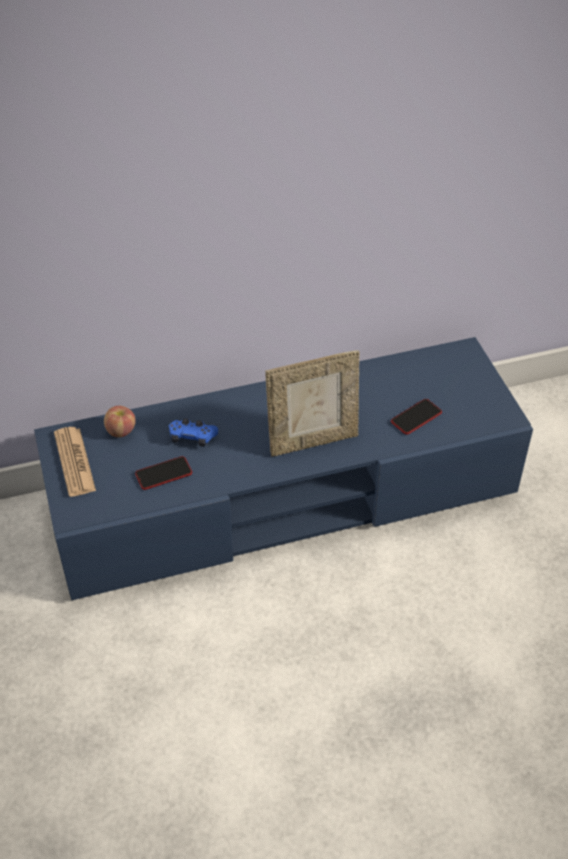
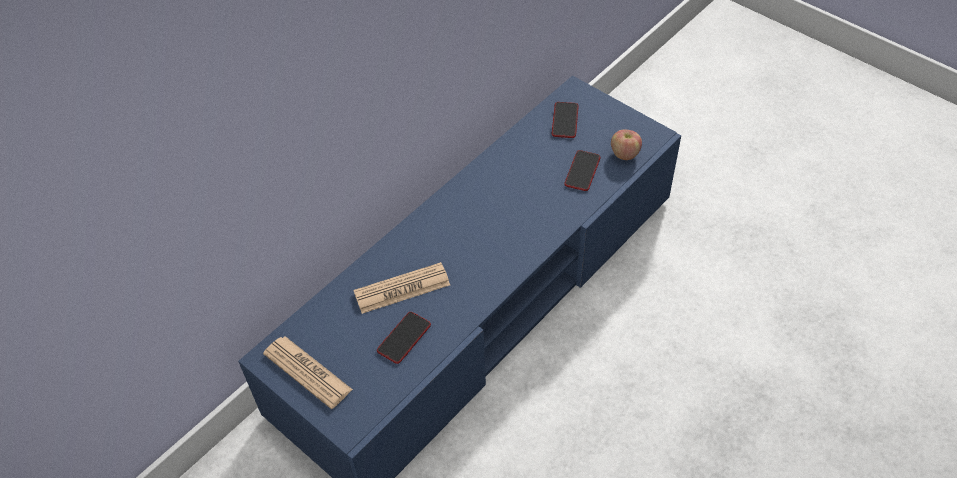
camera: 30 degrees left, 5 degrees up
apple [104,406,136,437] -> apple moved to [611,130,642,160]
blue game controller [169,418,218,446] -> newspaper [354,262,450,314]
picture frame [265,350,359,457] -> none
none -> phone [552,102,579,138]

